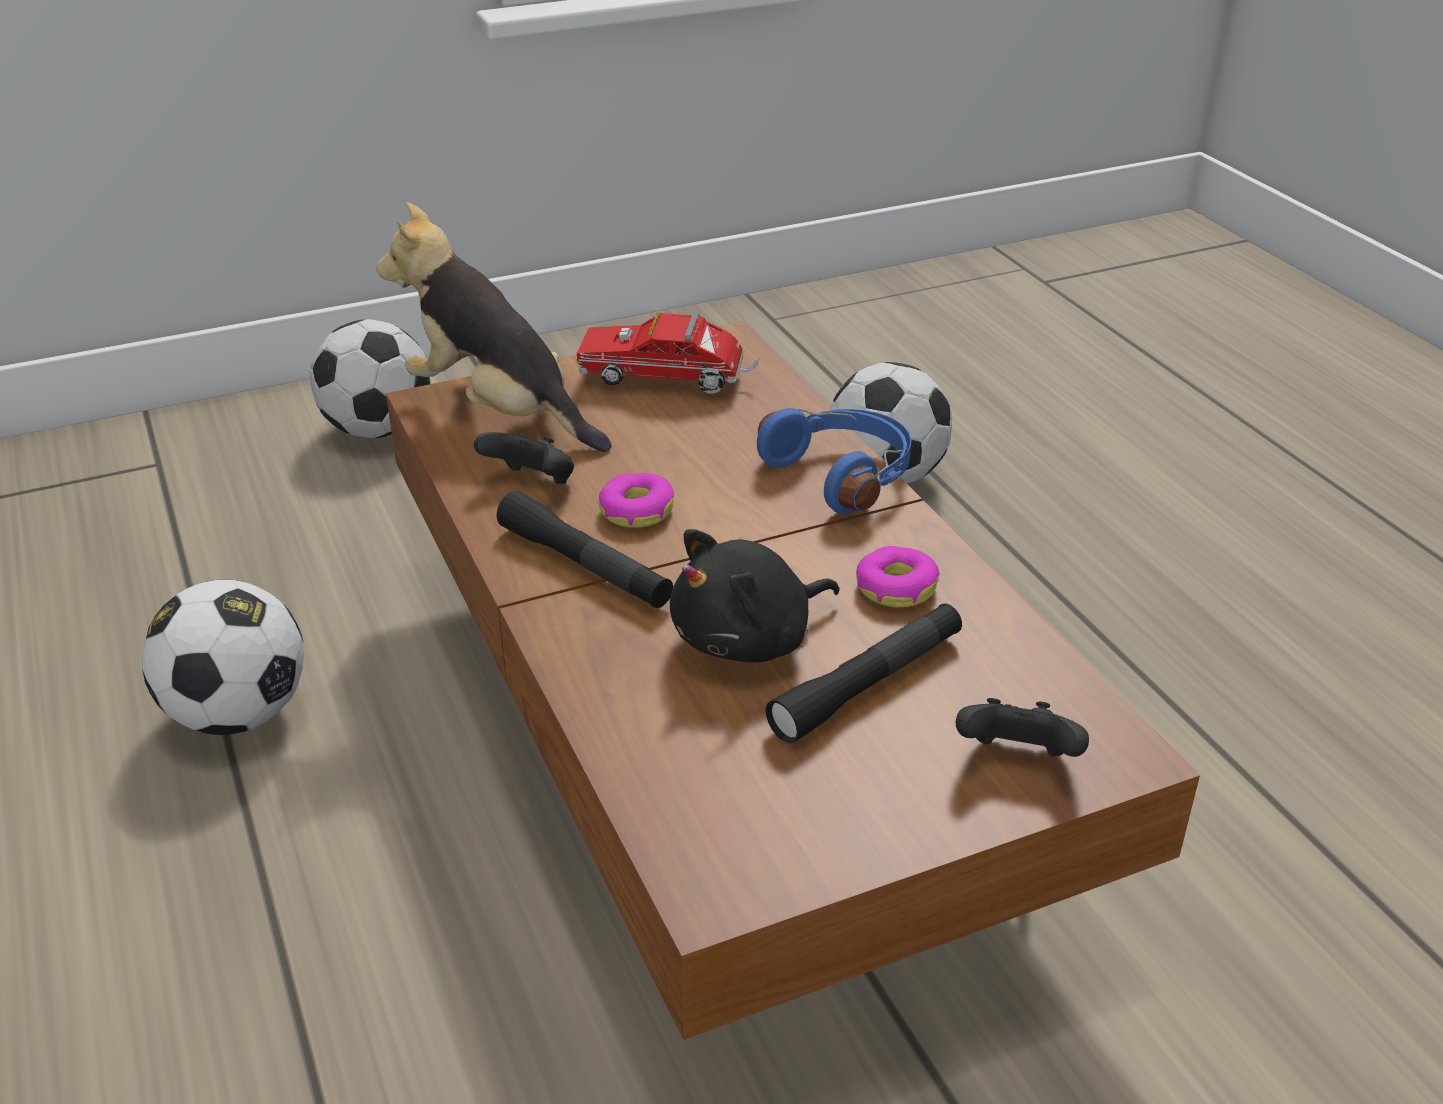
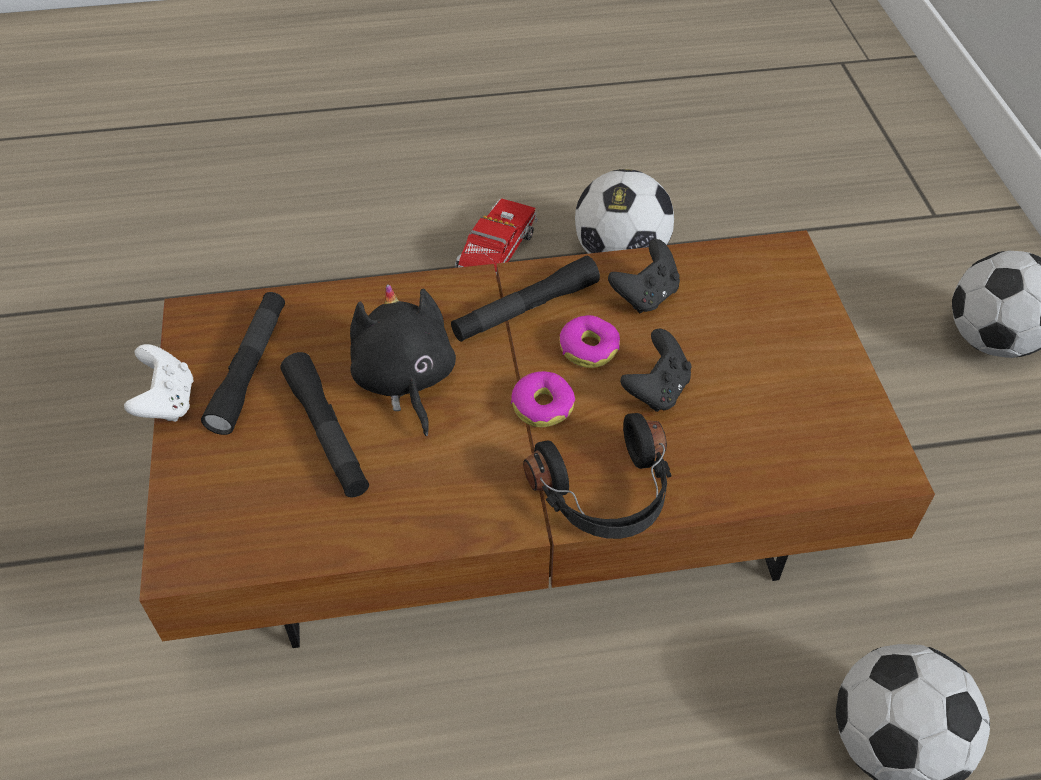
camera: 105 degrees right, 15 degrees up
plush toy [376,202,611,452] -> none
toy truck [576,312,759,394] -> toy truck moved to [455,198,538,276]
blue headphones [757,408,911,514] -> black headphones [523,413,672,539]
donut [856,546,940,607] -> donut moved to [511,371,575,427]
black game controller [955,698,1089,757] -> black game controller moved to [620,329,691,412]
none -> white game controller [124,344,193,422]
none -> black flashlight [201,292,285,435]

